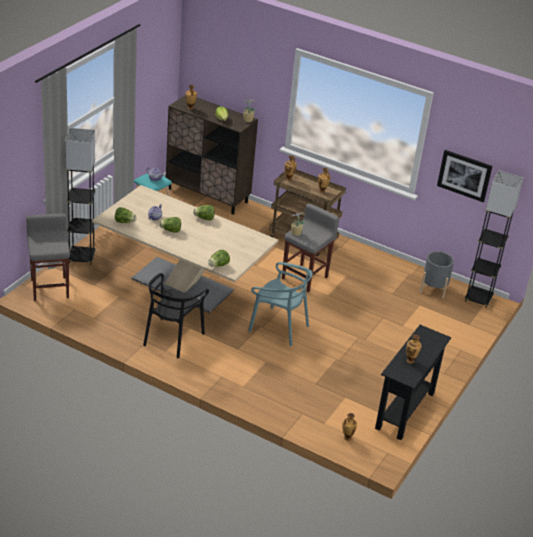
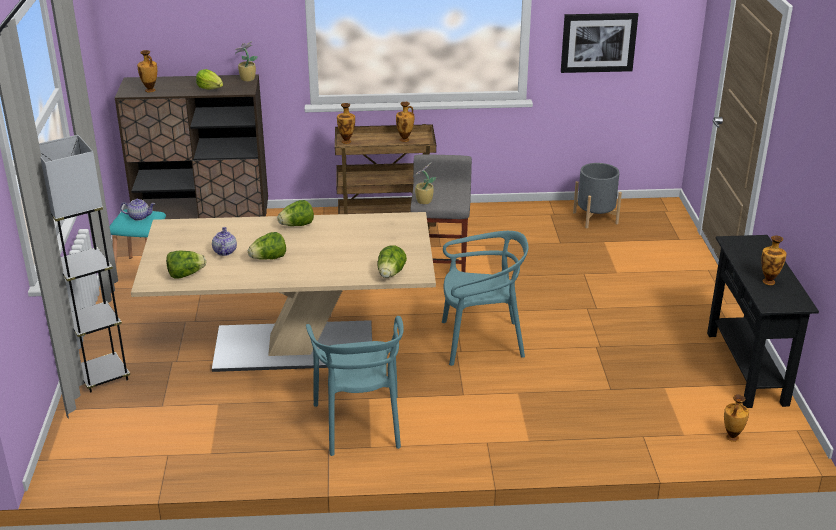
camera: 30 degrees left, 5 degrees down
grey stool [26,214,70,301] -> none
black chair [143,273,209,358] -> turquoise chair [306,316,404,456]
grey floor lamp [464,171,524,308] -> none

